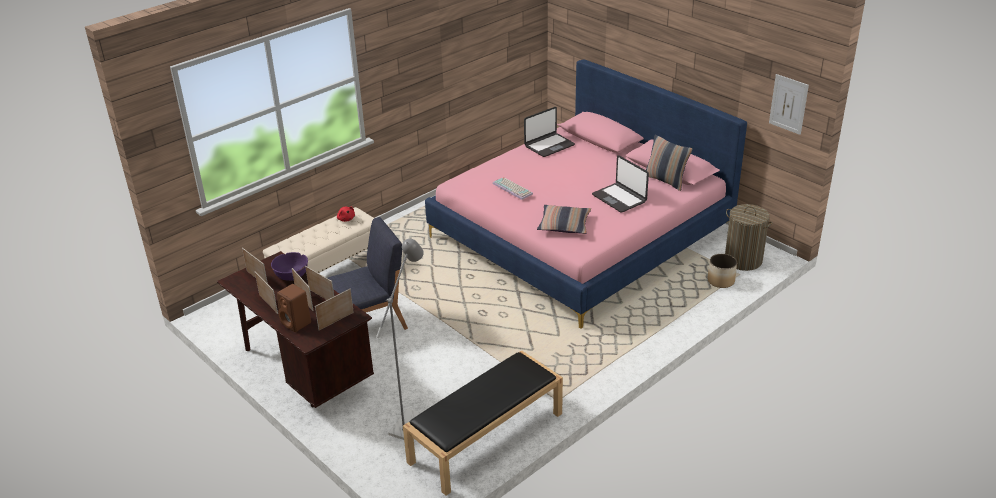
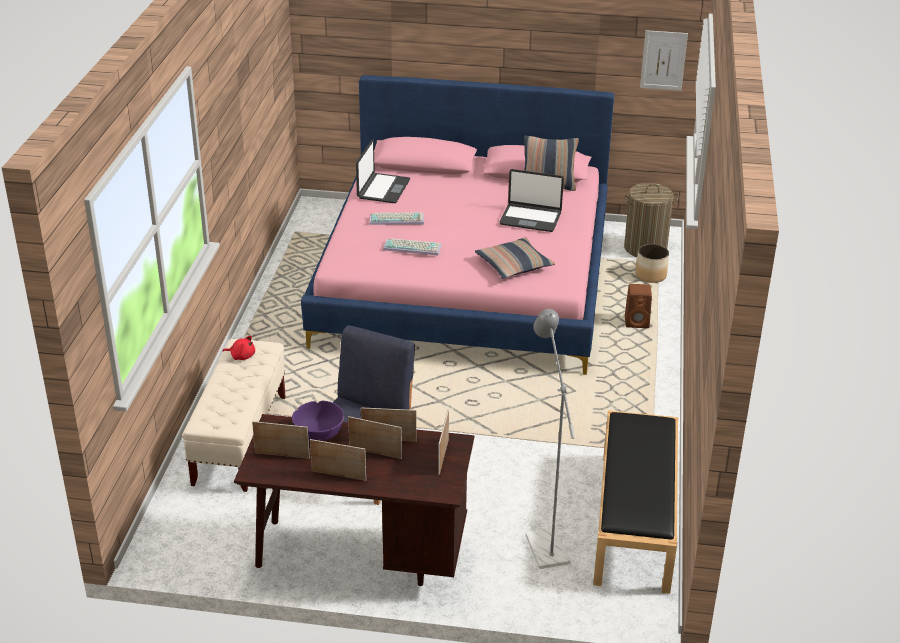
camera: 40 degrees left, 0 degrees up
brown speaker [277,284,311,332] -> brown speaker moved to [625,284,652,328]
none -> keyboard [370,213,424,225]

